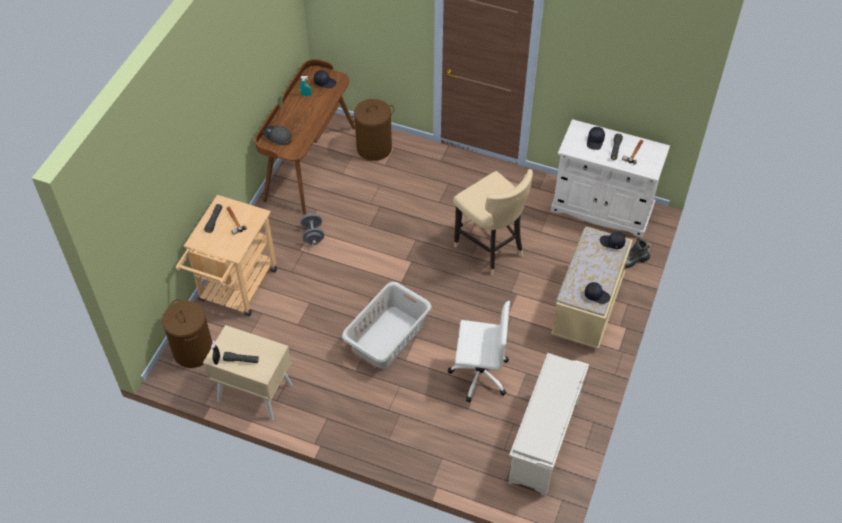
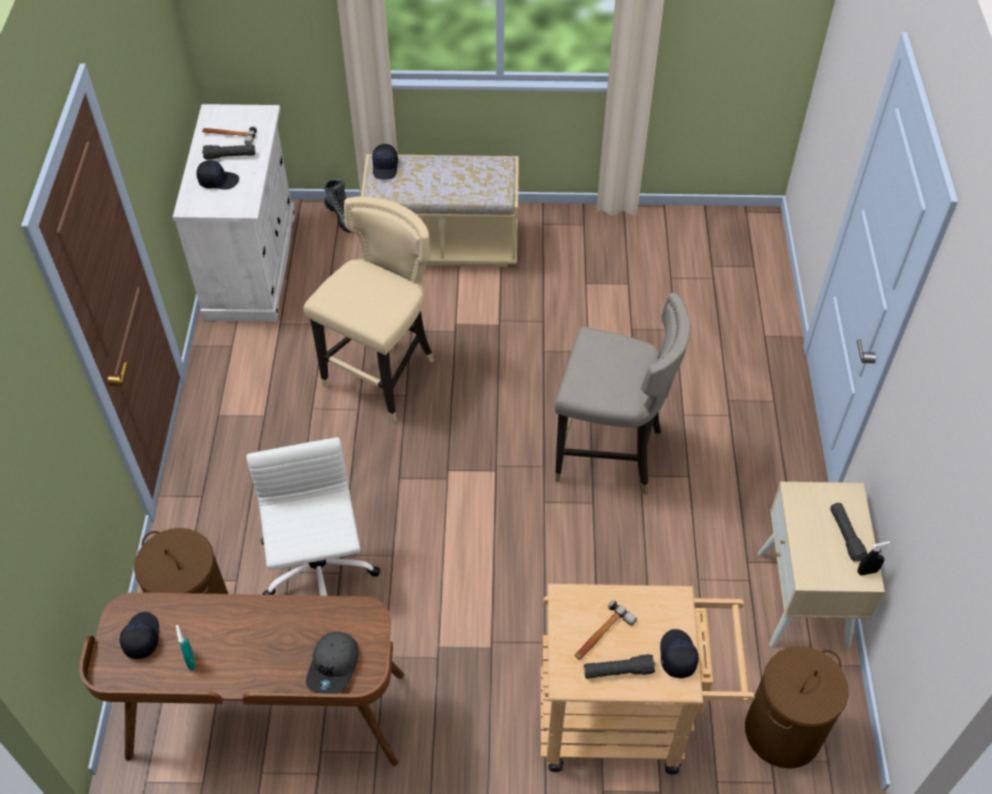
camera: 110 degrees left, 0 degrees up
grey dumbbell [301,213,324,245] -> none
grey laundry basket [342,282,432,369] -> grey stool [555,293,691,495]
white office chair [448,301,510,403] -> white office chair moved to [246,437,380,596]
white shoe rack [508,353,589,496] -> none
black cap [585,282,610,304] -> black cap moved to [660,629,699,678]

